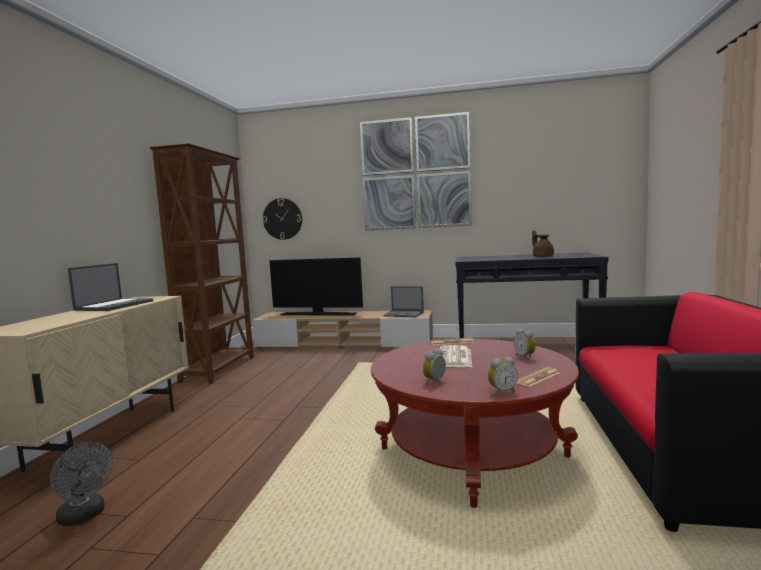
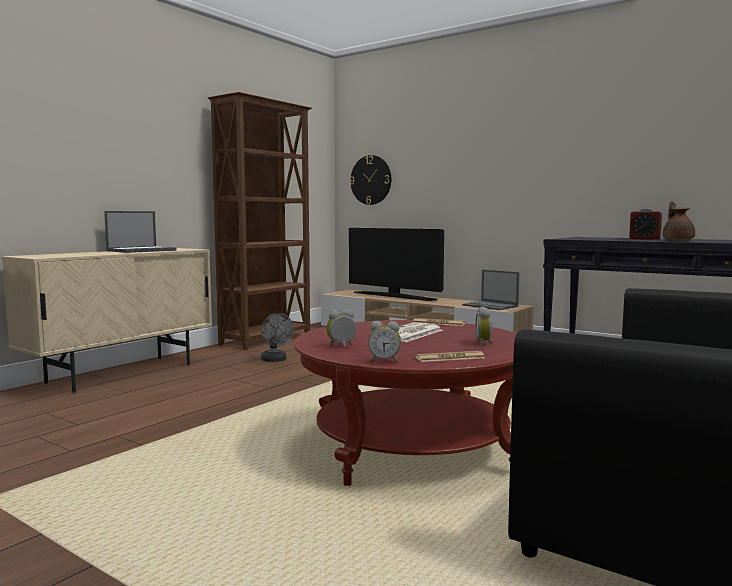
camera: 25 degrees right, 0 degrees up
grey fan [50,442,113,526] -> grey fan moved to [261,313,294,362]
picture [360,112,472,231] -> none
none -> alarm clock [629,208,663,240]

